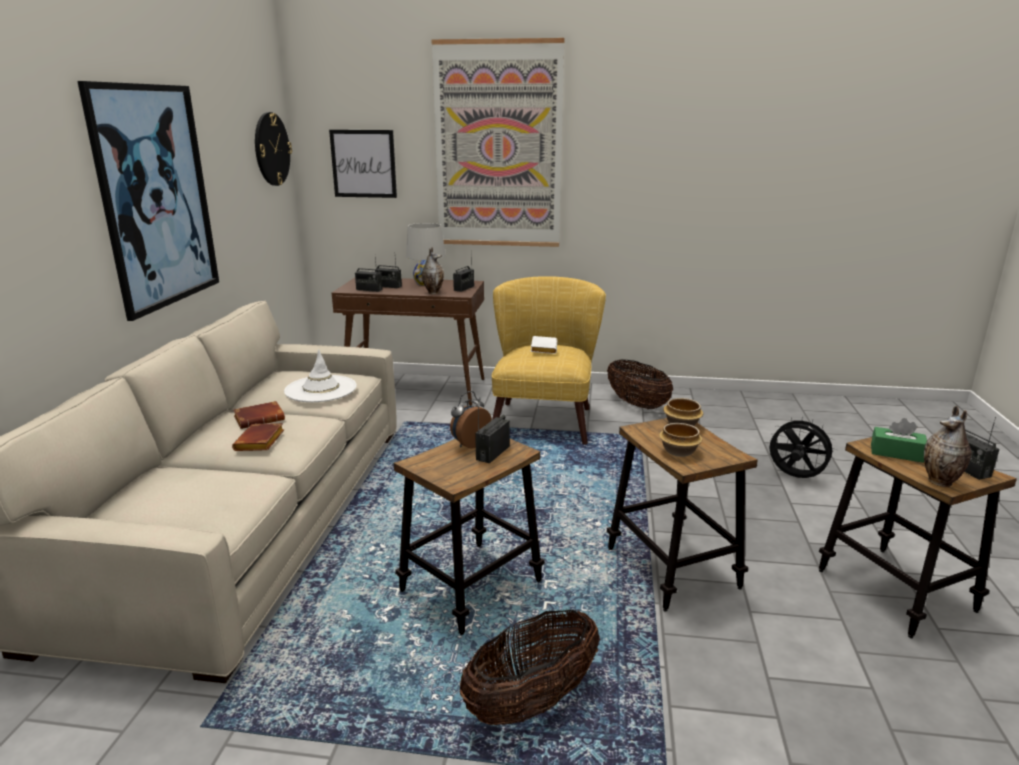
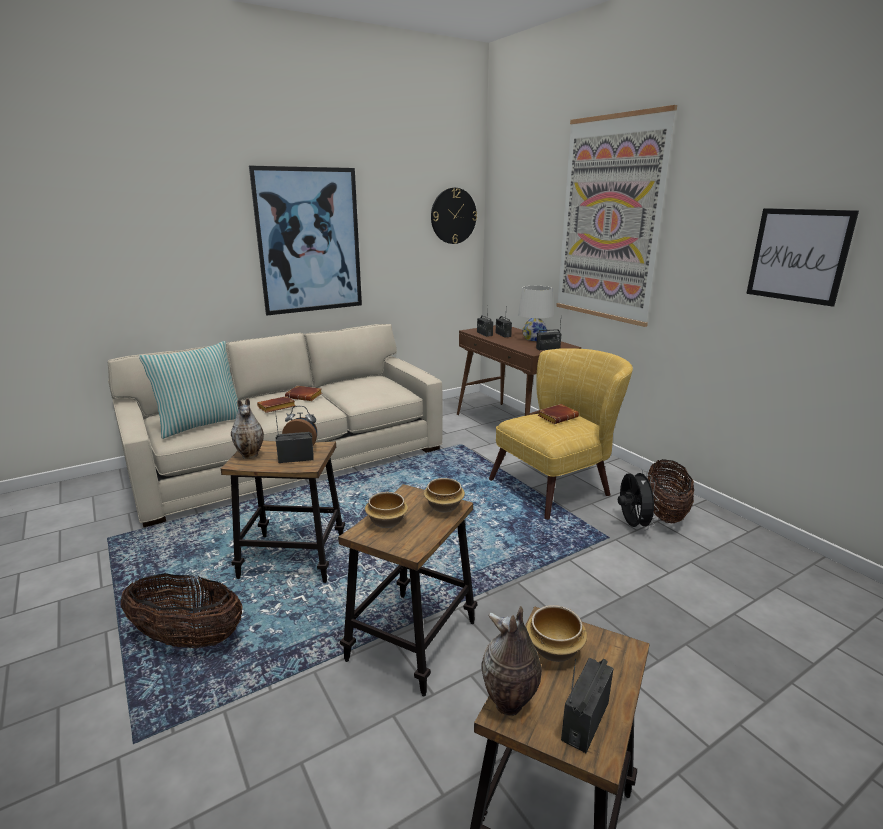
camera: 50 degrees right, 0 degrees up
white hat [284,349,357,402] -> none
picture [329,130,397,198] -> picture moved to [746,208,859,307]
vase [422,248,444,294] -> vase moved to [231,398,264,459]
white book [531,336,558,354] -> brown book [538,404,579,424]
black fan [769,416,837,478] -> black fan moved to [618,469,659,530]
green tissue box [871,418,927,463] -> bowl [526,605,587,662]
none -> pillow [139,341,238,439]

